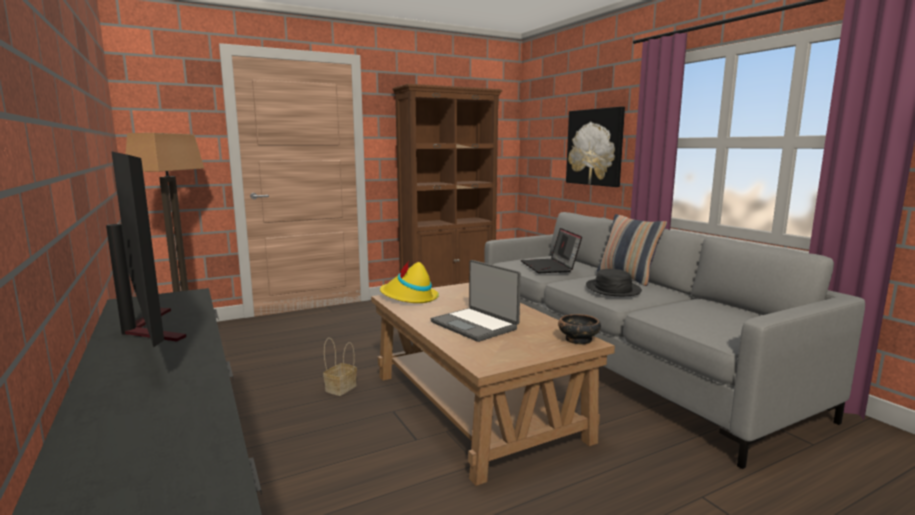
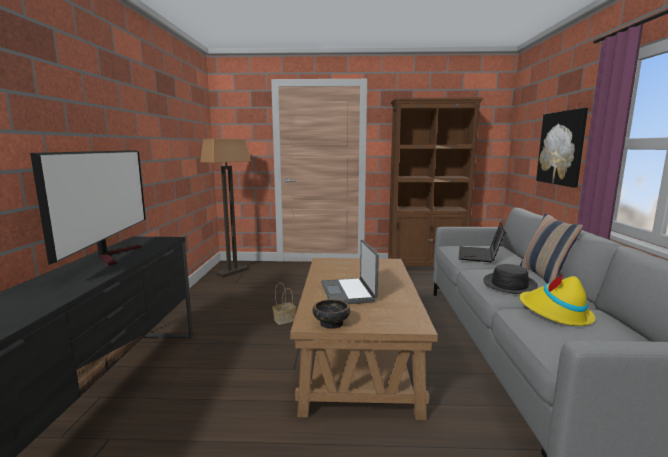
camera: 30 degrees right, 0 degrees up
yellow hat [380,261,439,303] -> yellow hat moved to [519,274,595,326]
bowl [558,314,601,344] -> bowl moved to [313,299,350,329]

